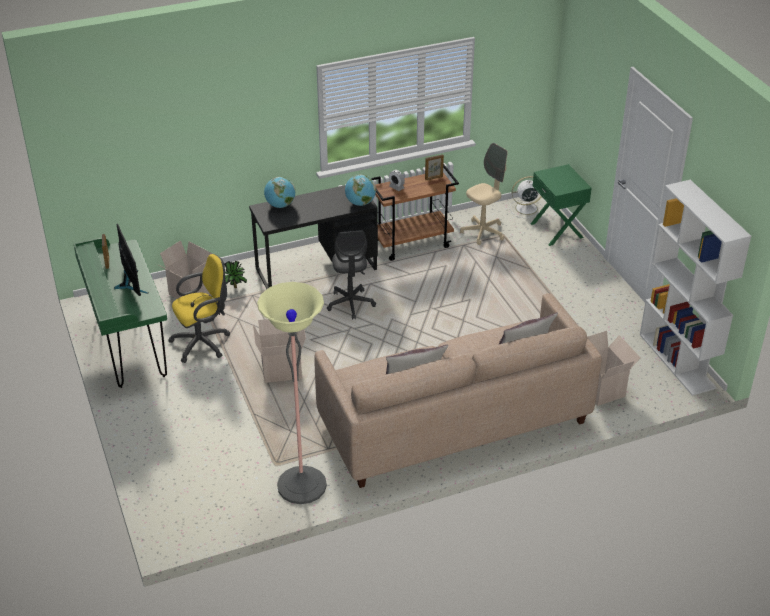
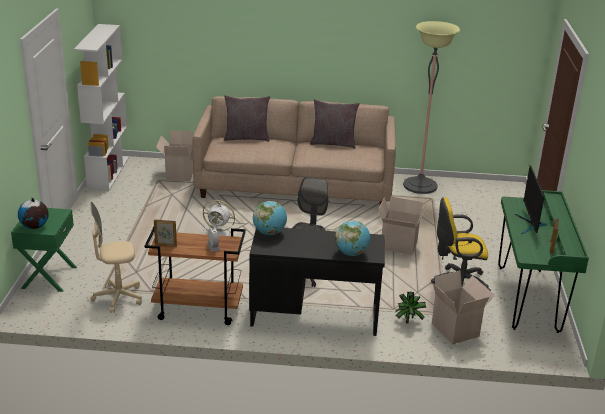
camera: 155 degrees left, 10 degrees down
white fan [510,176,543,218] -> white fan moved to [202,200,237,236]
none -> globe [18,198,49,229]

